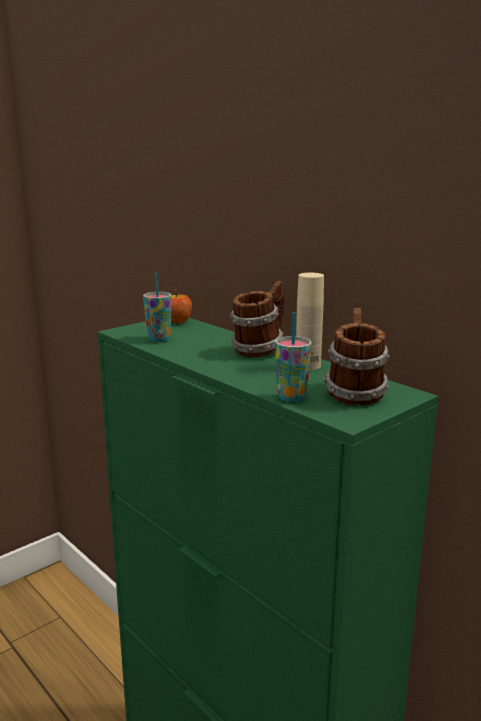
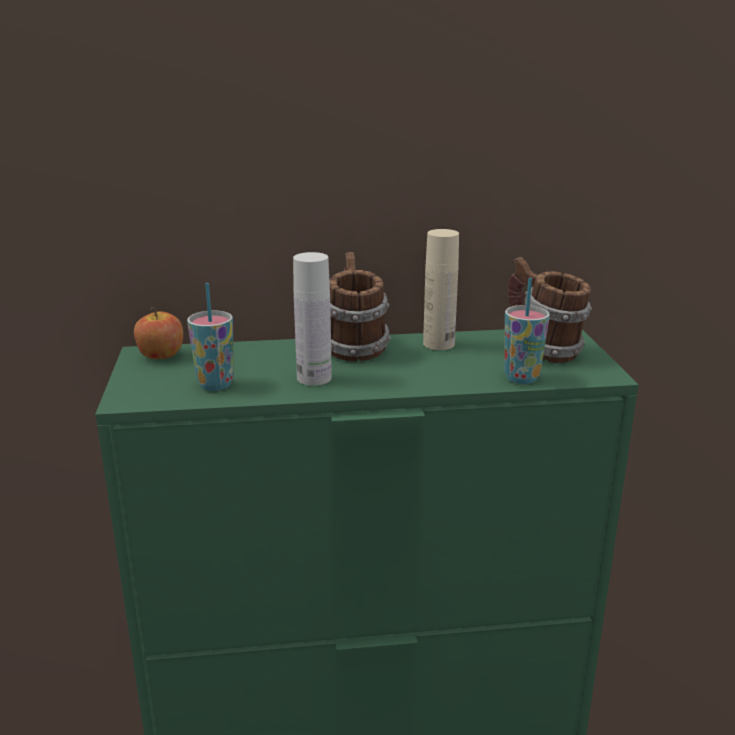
camera: 55 degrees left, 5 degrees up
none -> white bottle [293,252,332,386]

